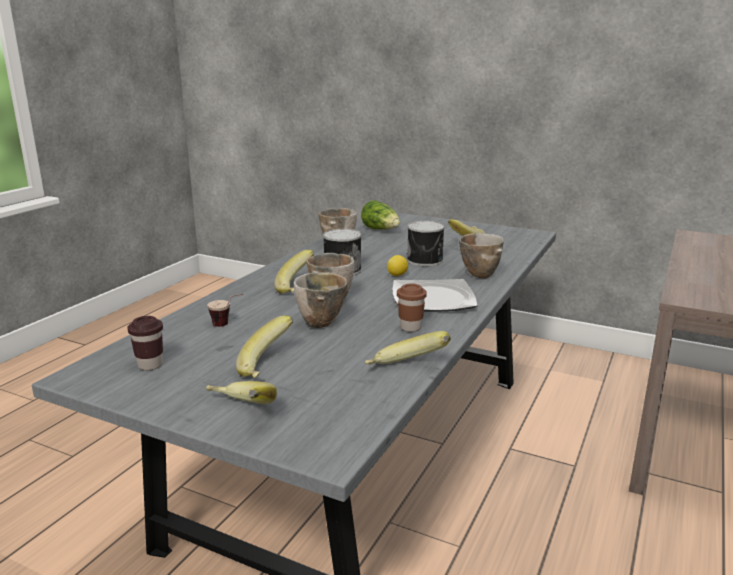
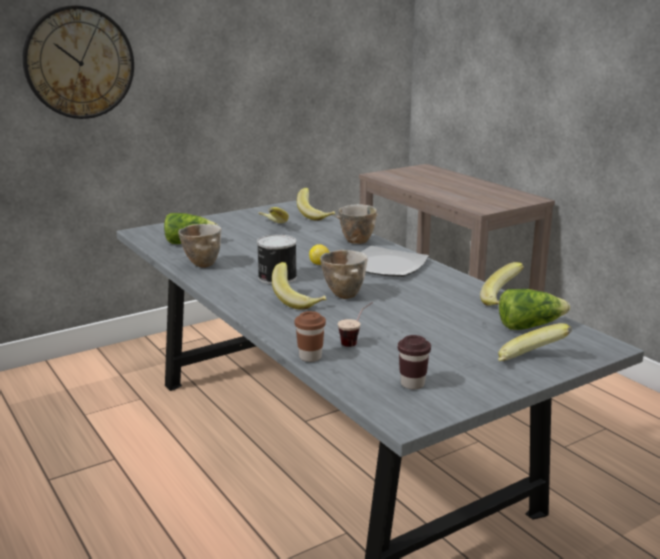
camera: 60 degrees left, 0 degrees up
banana [236,316,293,378] -> banana moved to [297,188,335,221]
bowl [294,272,347,328] -> none
brown cup [397,284,427,332] -> brown cup moved to [295,311,326,362]
can [407,221,445,266] -> none
none -> wall clock [23,5,134,119]
none -> lettuce [499,289,570,330]

